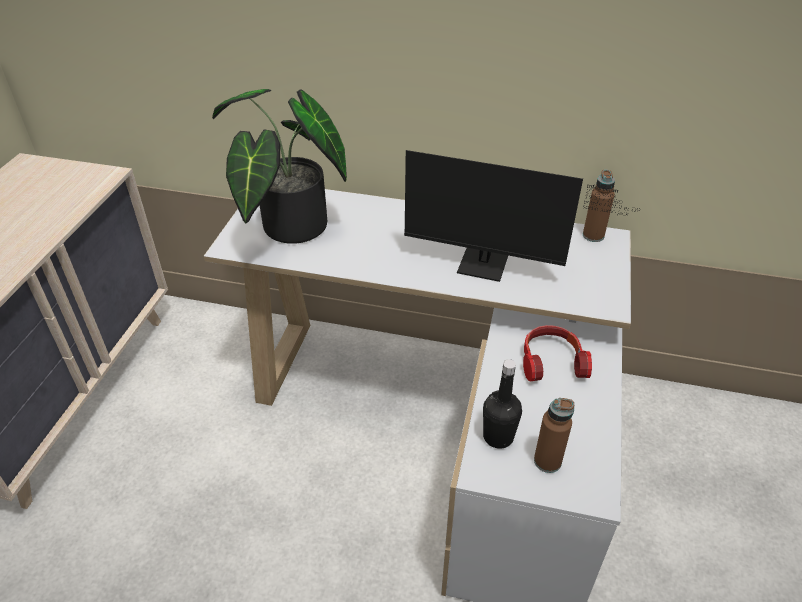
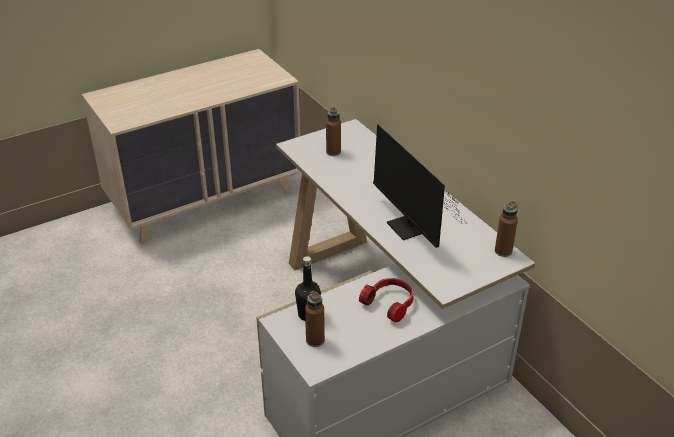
camera: 45 degrees right, 5 degrees down
potted plant [212,89,347,244] -> brown bottle [326,107,341,156]

